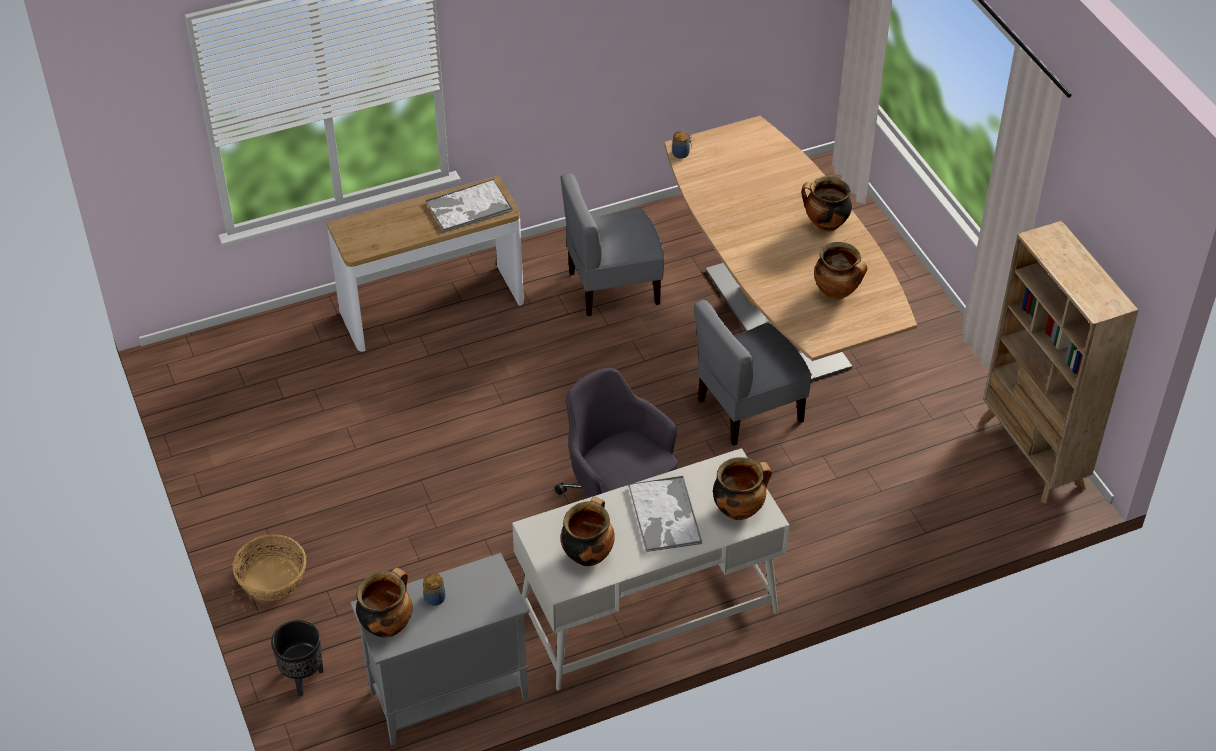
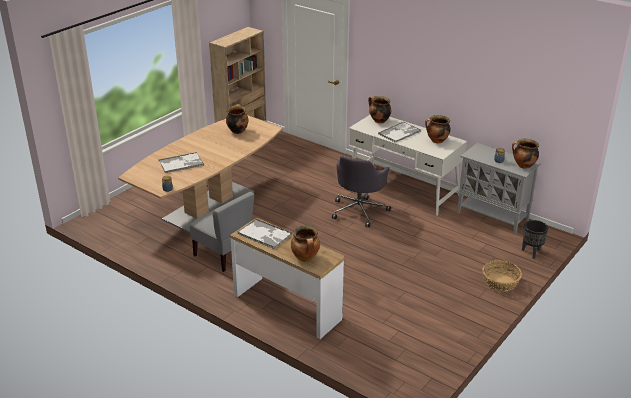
camera: 120 degrees left, 15 degrees down
grey chair [694,300,812,446] -> none
cooking pot [801,176,852,232] -> cooking pot moved to [291,225,320,262]
none -> tray [159,152,204,173]

